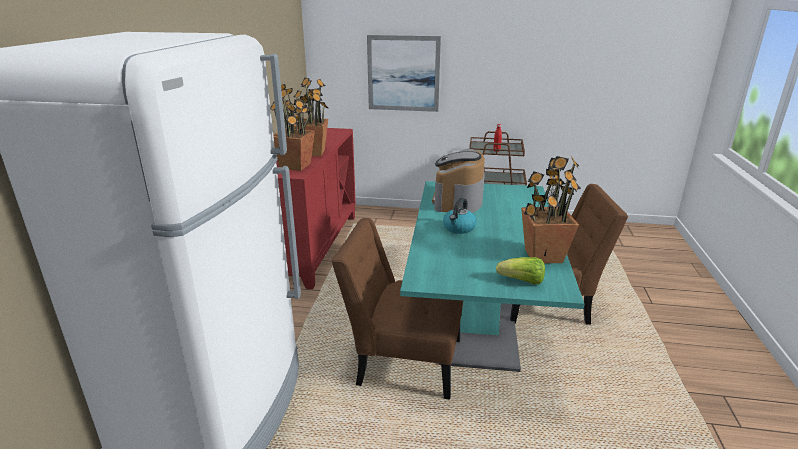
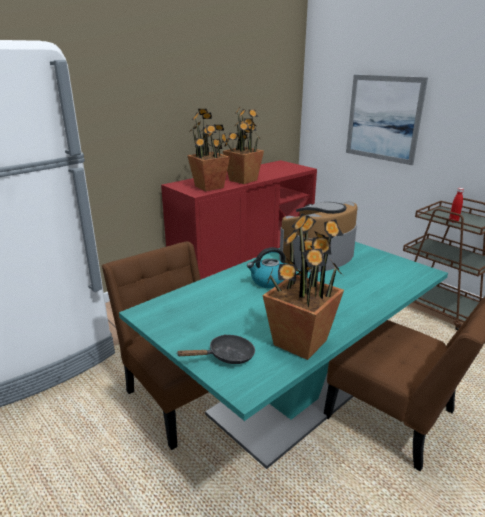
camera: 40 degrees right, 0 degrees up
lettuce [496,257,545,284] -> black frying pan [176,335,255,364]

